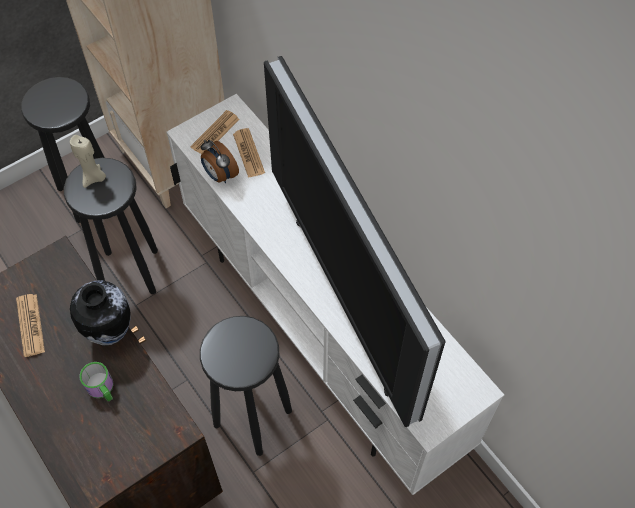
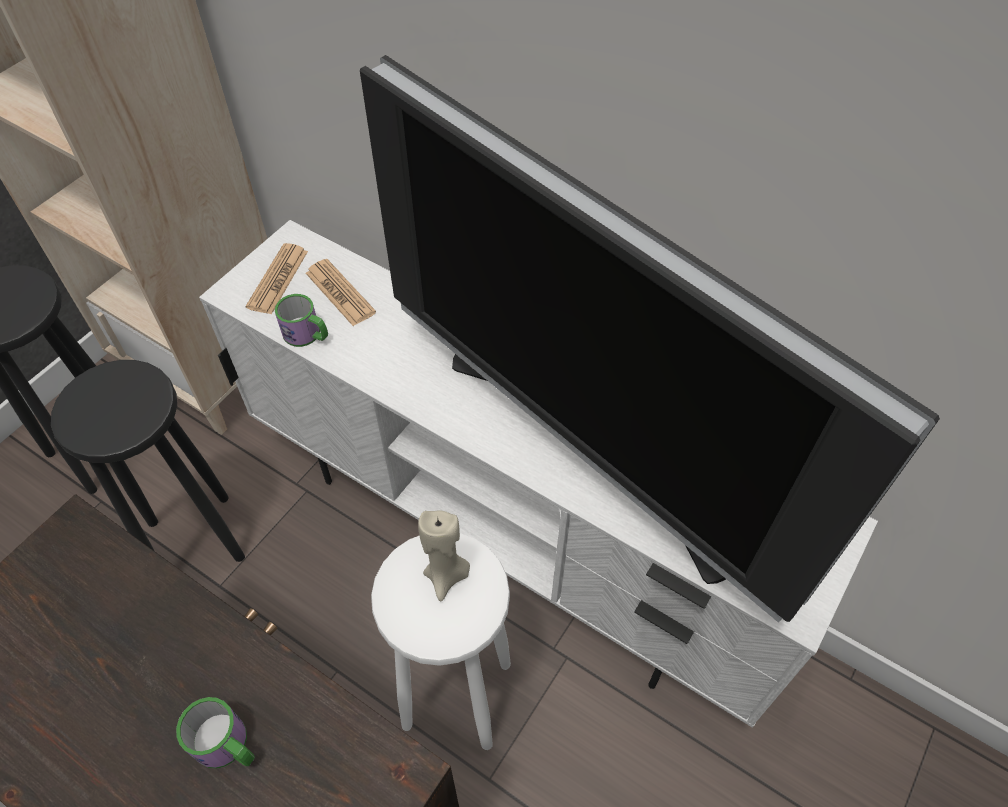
camera: 20 degrees left, 5 degrees down
newspaper [16,294,45,357] -> none
beige candle [70,135,106,188] -> beige candle moved to [418,510,470,601]
vase [70,280,131,345] -> none
black stool [200,316,292,456] -> white stool [371,533,511,750]
alarm clock [201,140,239,183] -> mug [275,294,328,347]

